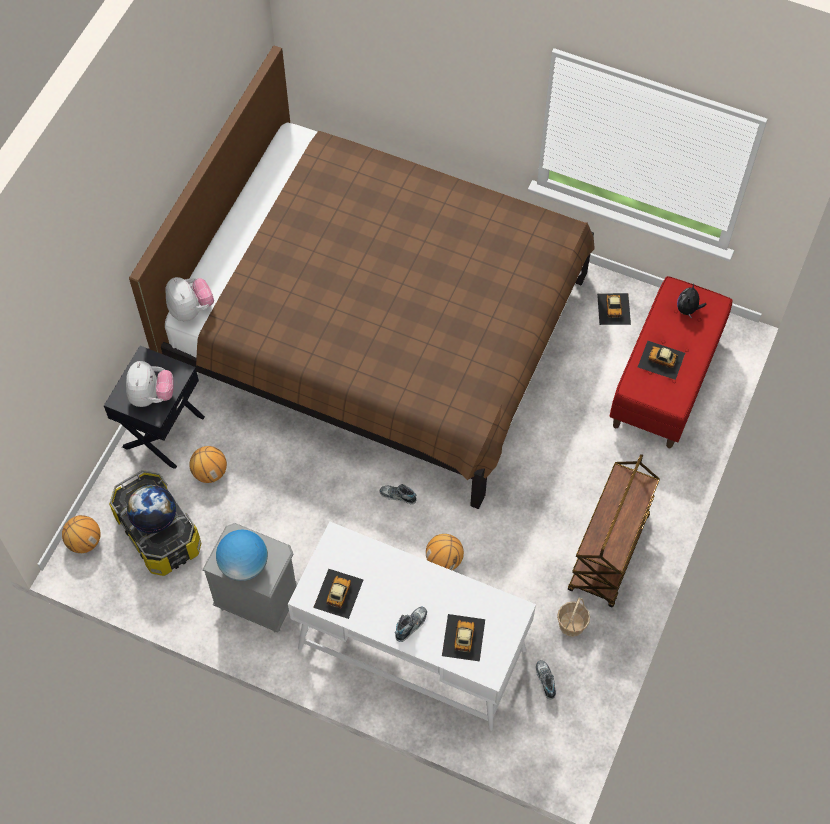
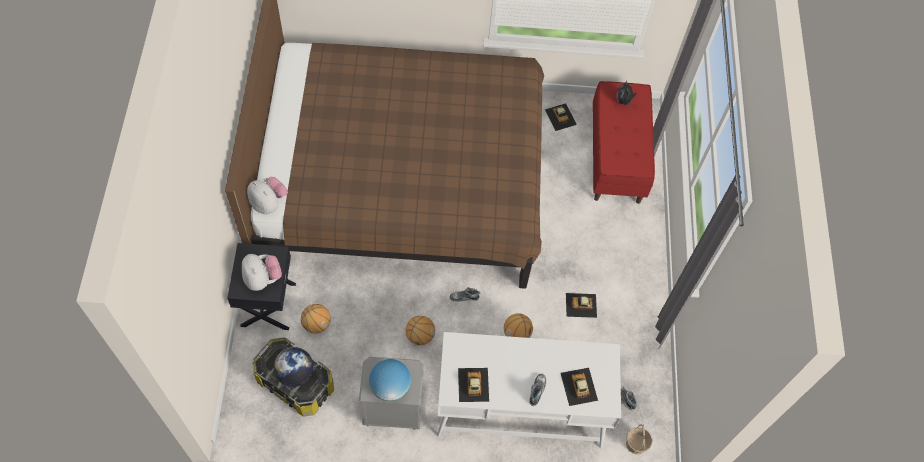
camera: 25 degrees left, 0 degrees up
basketball [62,515,101,553] -> basketball moved to [406,316,435,345]
basket [557,597,590,637] -> basket moved to [626,424,653,455]
brown cart [568,454,660,608] -> none
toy car [638,341,685,380] -> toy car moved to [566,293,597,318]

